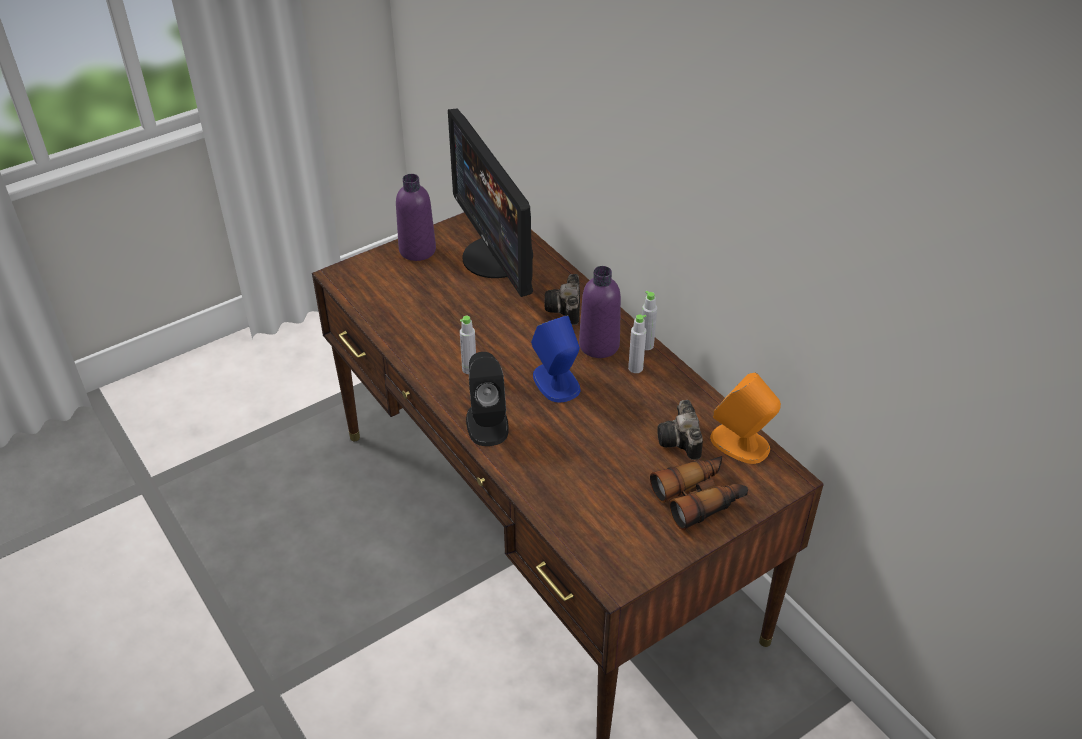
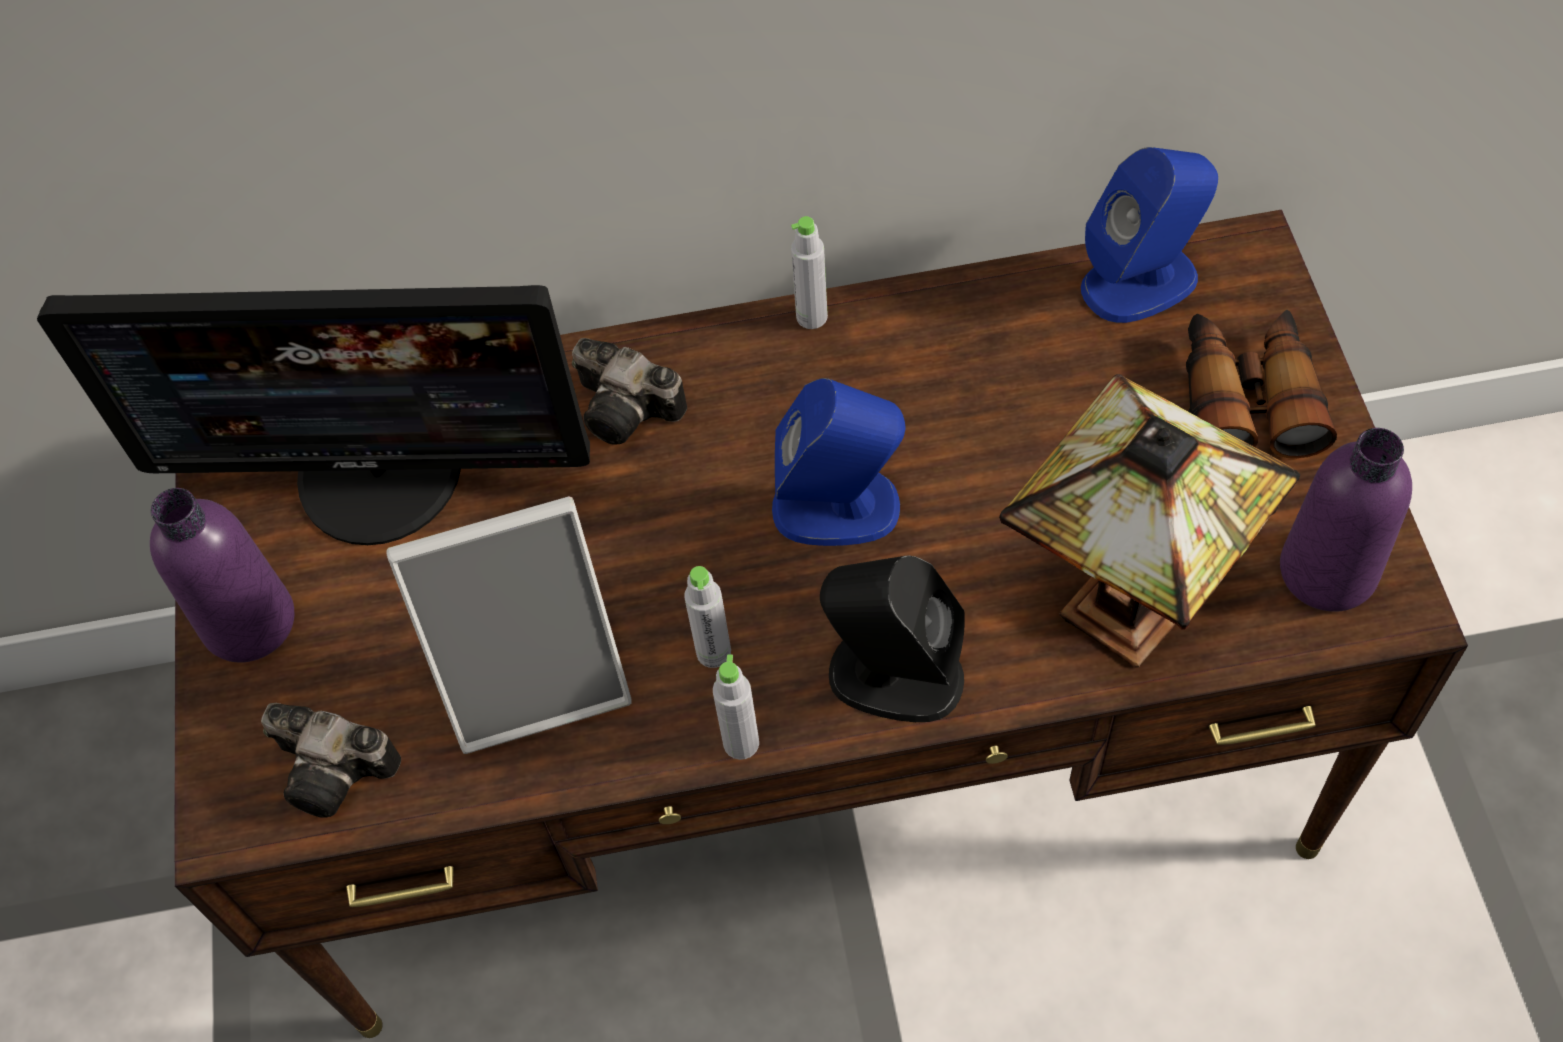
camera: 60 degrees left, 15 degrees up
purple bottle [579,266,621,358] -> purple bottle moved to [1280,428,1412,612]
grey bottle [628,314,647,373] -> grey bottle moved to [713,654,759,760]
camera [657,400,703,460] -> camera moved to [261,703,401,817]
orange speaker [710,373,781,464] -> blue speaker [1081,147,1218,323]
none -> picture frame [386,496,632,754]
none -> table lamp [999,374,1300,668]

